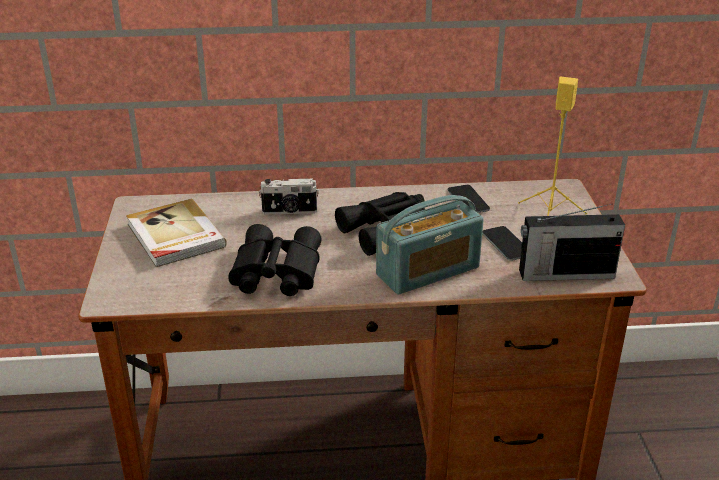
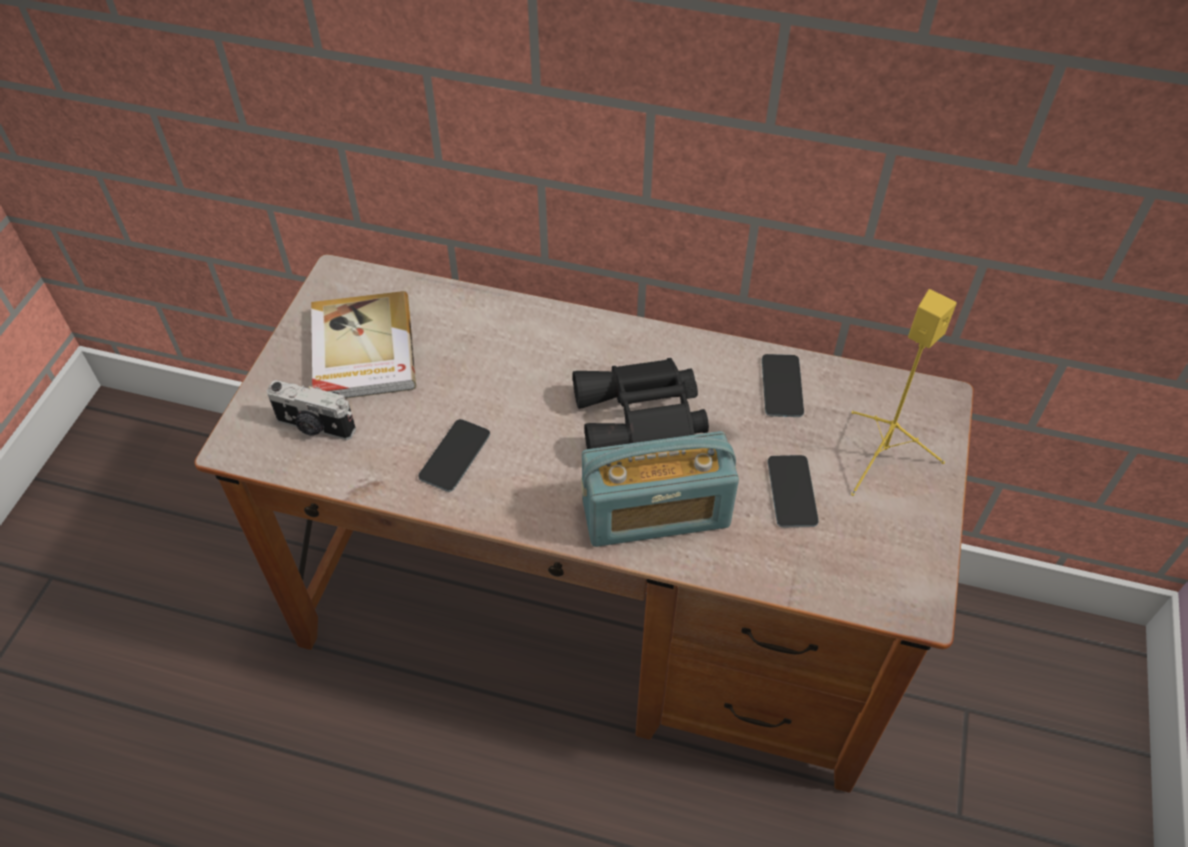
camera: 20 degrees right, 20 degrees up
black binoculars [228,224,322,296] -> phone [418,419,490,492]
camera [259,178,319,214] -> camera moved to [267,380,356,440]
radio [519,204,625,281] -> none

